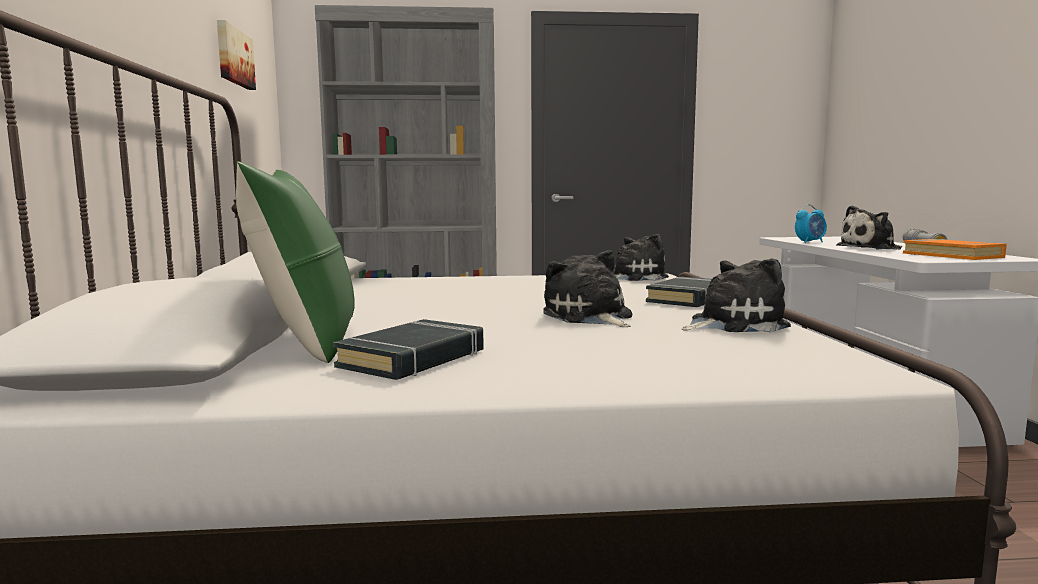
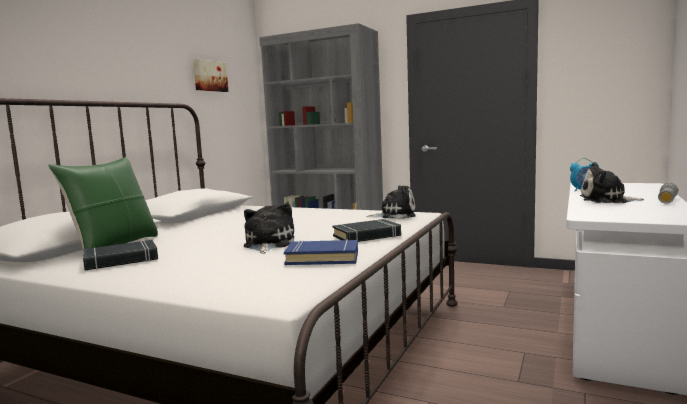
camera: 30 degrees right, 0 degrees up
plush toy [682,258,791,332] -> blue book [284,240,358,265]
orange book [903,239,1007,260] -> none

